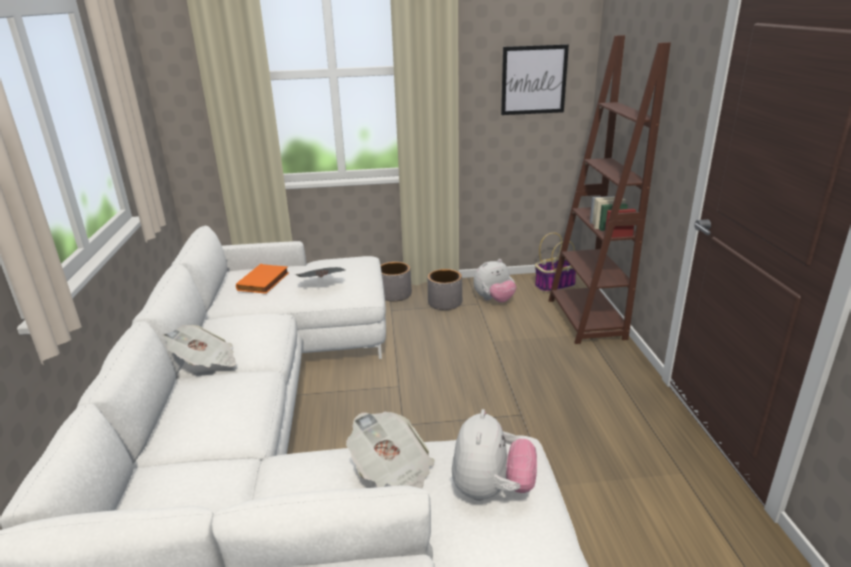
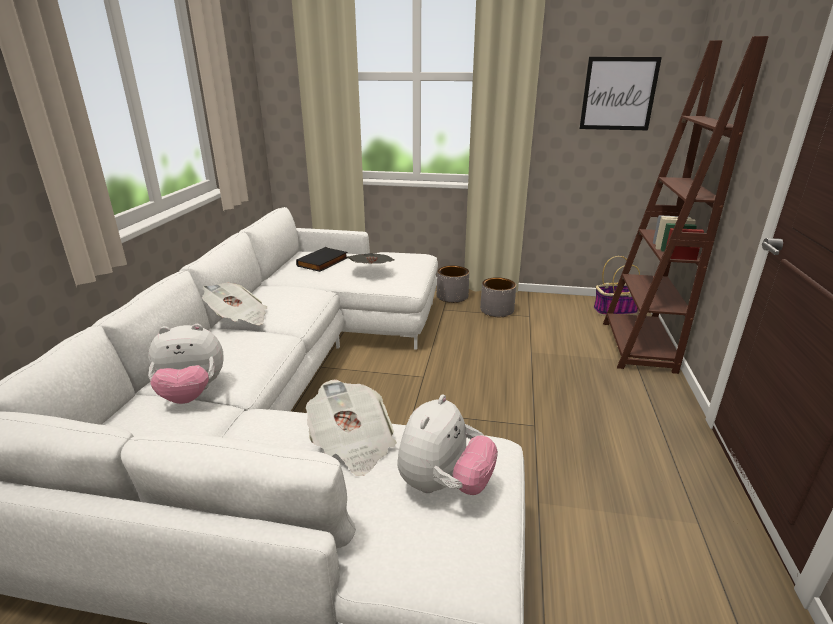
camera: 15 degrees right, 0 degrees up
orange book [236,264,289,294] -> black book [296,247,348,272]
plush toy [473,259,516,303] -> plush toy moved to [148,324,224,404]

